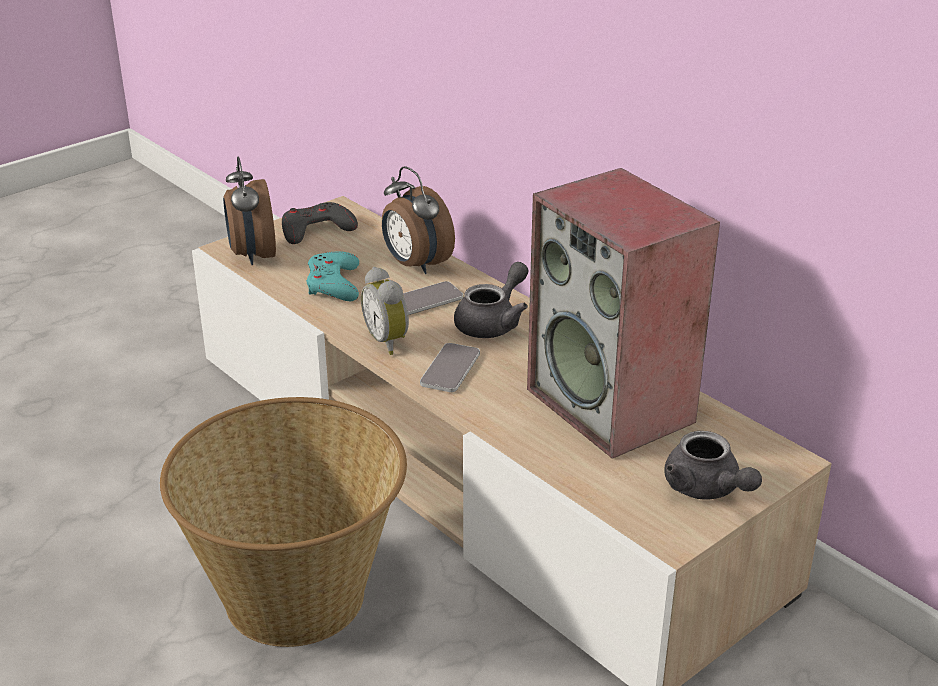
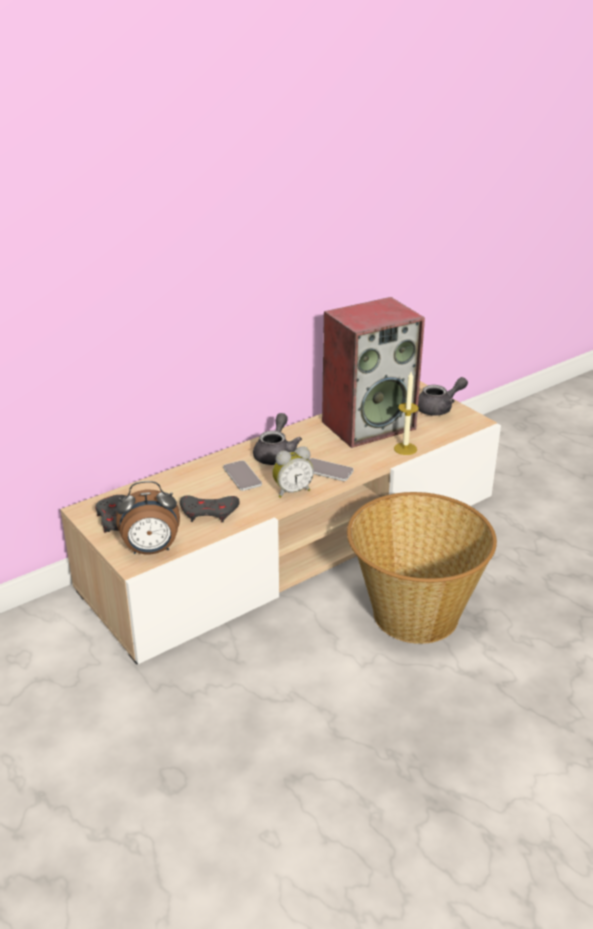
camera: 85 degrees left, 0 degrees up
turquoise game controller [306,251,359,301] -> grey game controller [180,495,240,522]
alarm clock [382,166,455,274] -> none
grey teapot [454,262,528,338] -> grey teapot turned 60 degrees clockwise [253,413,302,465]
none -> candle [394,372,419,455]

